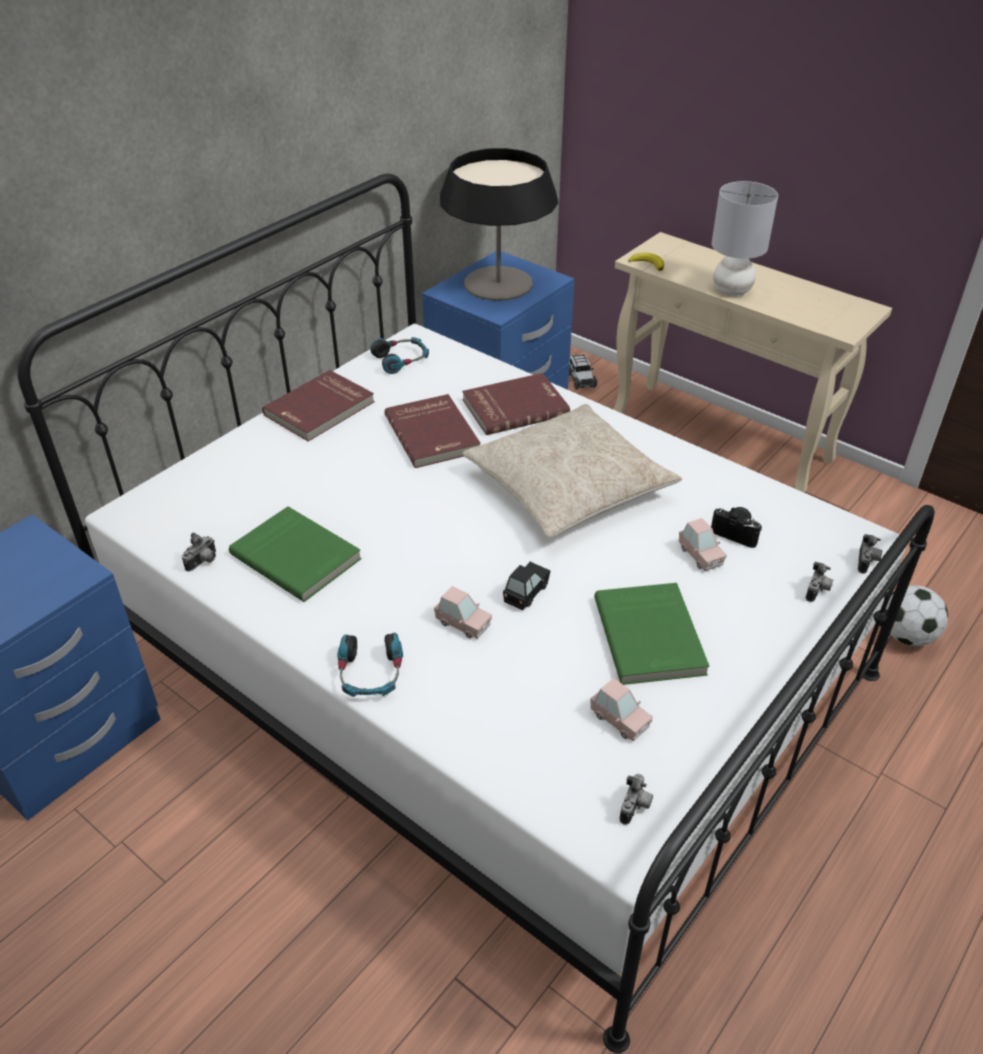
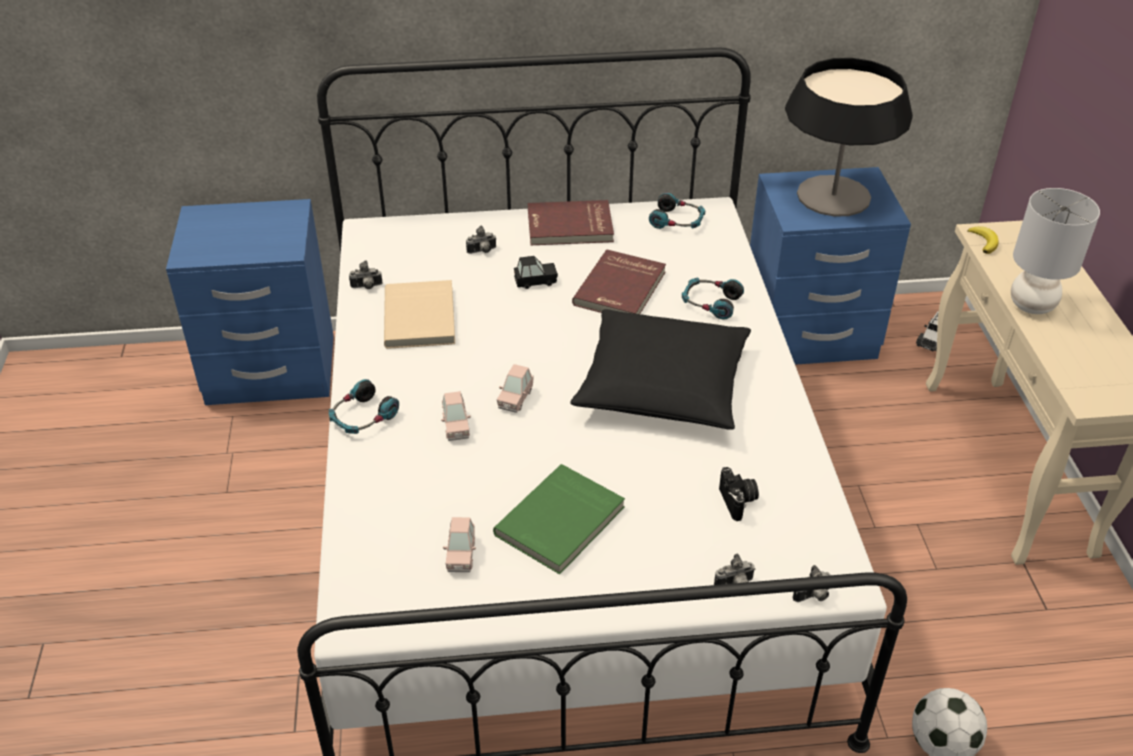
camera: 45 degrees right, 0 degrees up
green book [229,506,362,602] -> beige book [384,280,455,349]
red book [462,373,570,435] -> headphones [682,277,744,319]
beige pillow [462,404,682,538] -> black pillow [570,309,751,430]
black toy car [503,562,550,610] -> black toy car moved to [514,256,558,289]
camera [620,774,653,825] -> camera moved to [466,226,497,254]
pink toy car [679,518,727,571] -> pink toy car moved to [497,364,534,413]

